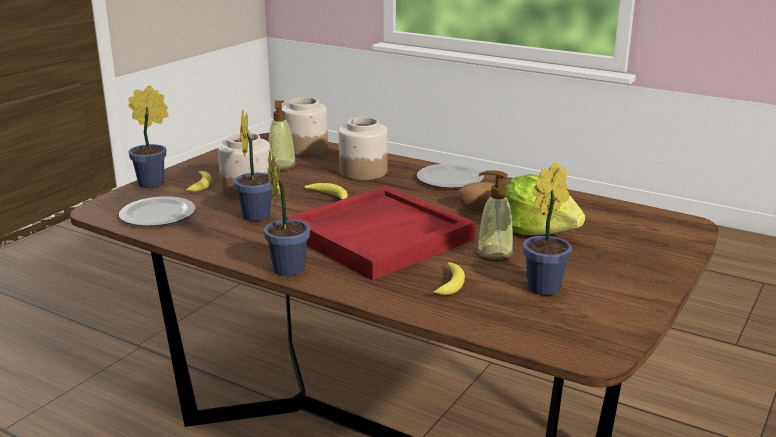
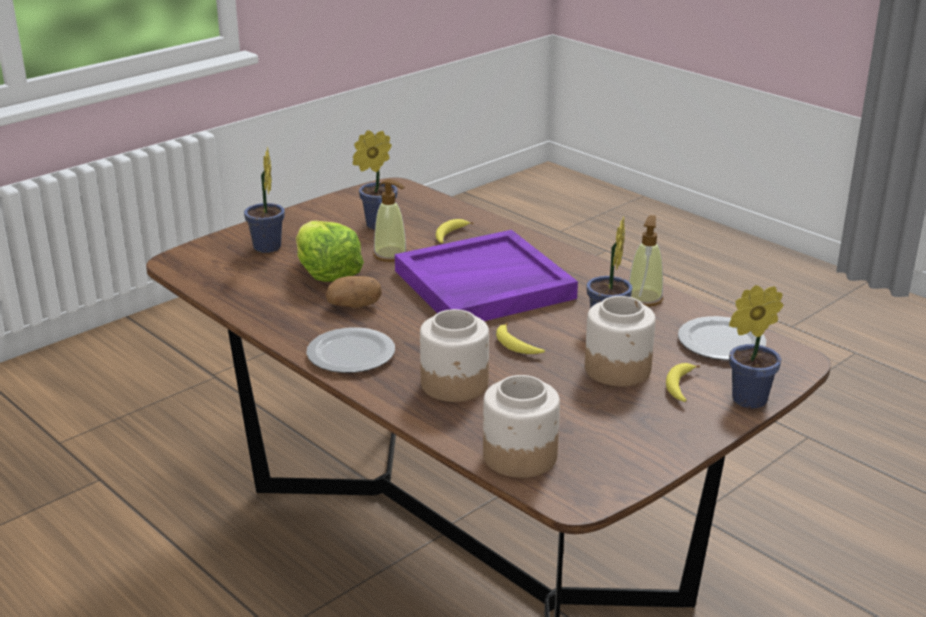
camera: 165 degrees left, 5 degrees up
potted plant [264,151,310,276] -> potted plant moved to [244,147,285,253]
soap dispenser [268,100,296,171] -> soap dispenser moved to [629,215,663,307]
red tray [286,186,476,281] -> purple tray [395,230,578,321]

